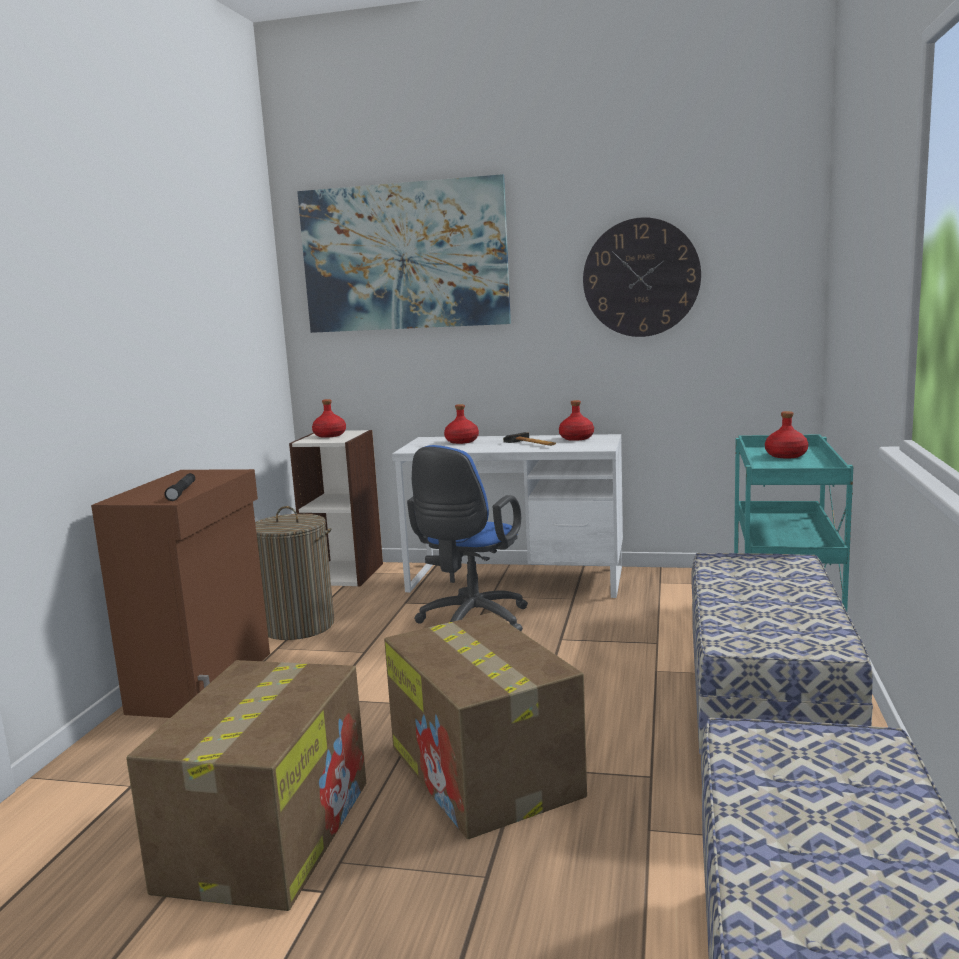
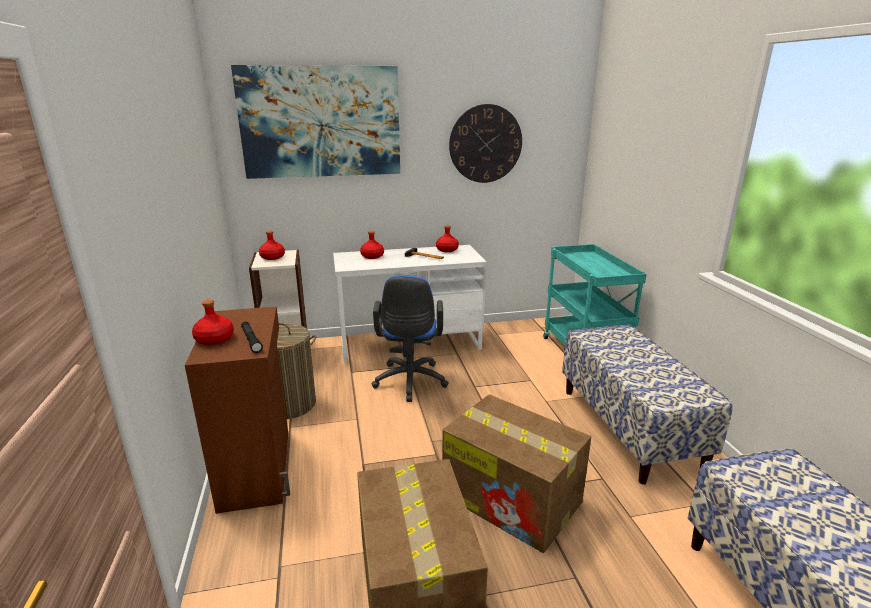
camera: 25 degrees left, 10 degrees up
red bottle [765,411,808,458] -> red bottle moved to [192,300,234,345]

